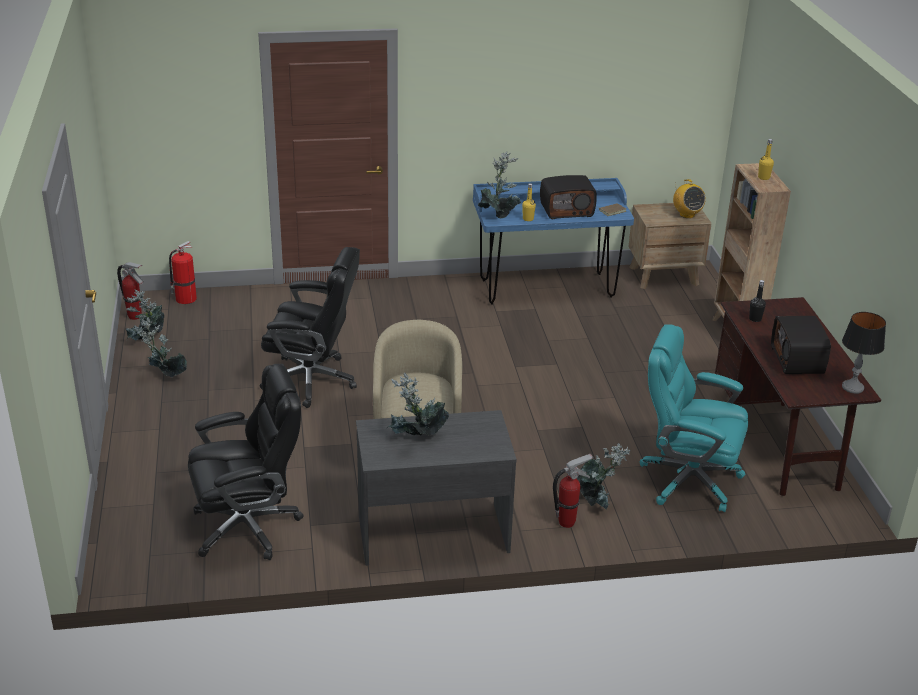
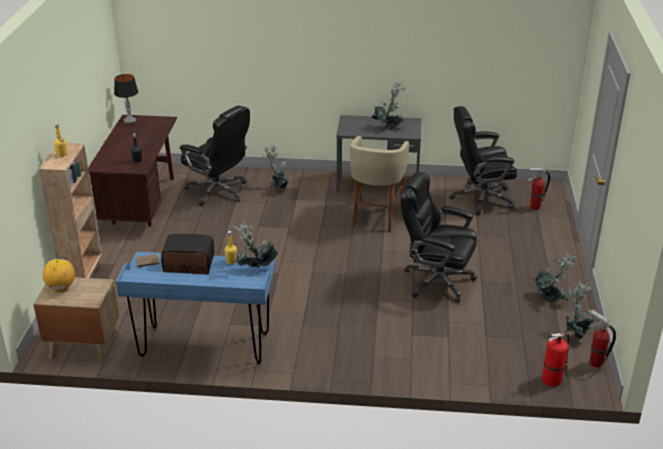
camera: 165 degrees left, 0 degrees up
fire extinguisher [553,454,593,528] -> fire extinguisher moved to [527,168,550,210]
turquoise office chair [640,324,748,512] -> black office chair [180,106,250,206]
radio [771,316,831,374] -> none

